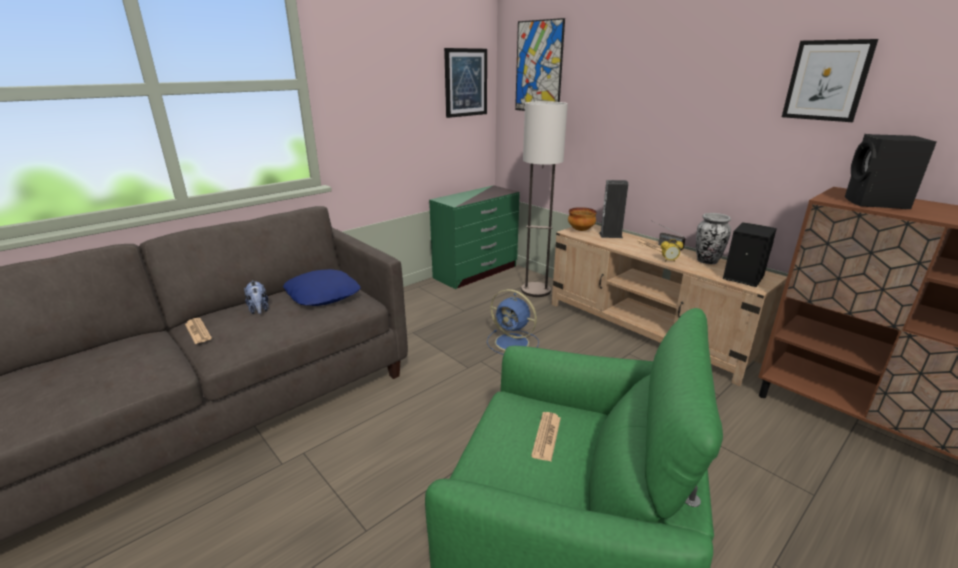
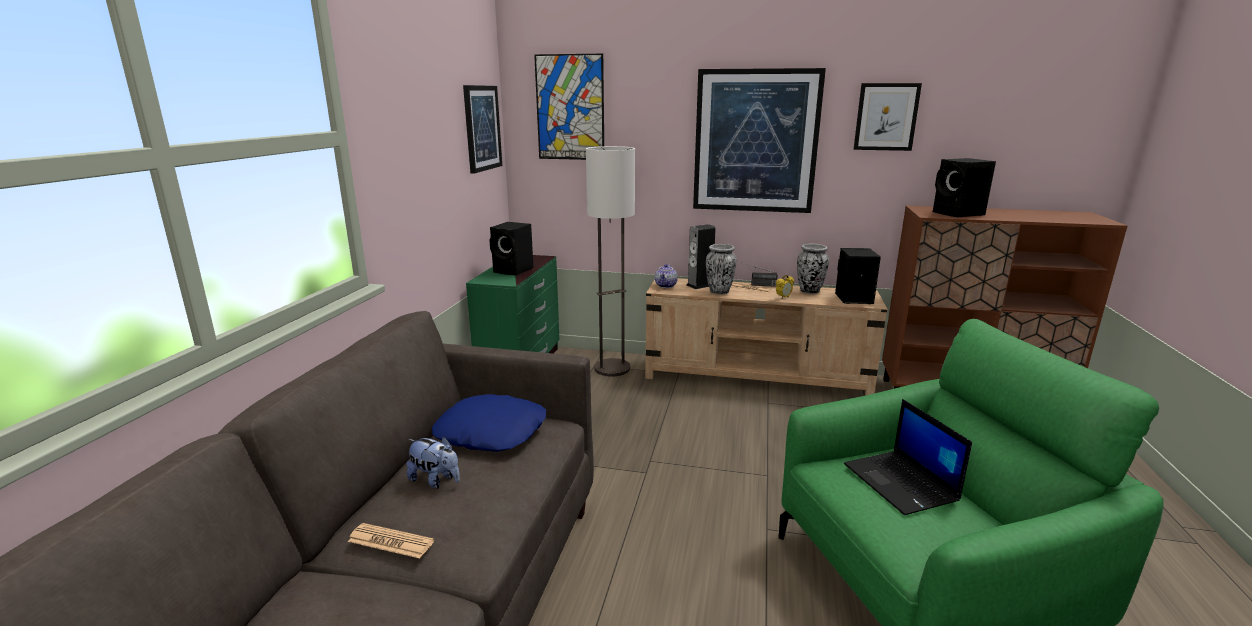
camera: 35 degrees left, 5 degrees down
blue fan [487,289,539,355] -> none
newspaper [531,412,561,461] -> laptop [844,399,972,515]
bowl [568,207,597,231] -> teapot [655,264,678,288]
none -> black speaker [489,222,533,275]
none -> picture [693,68,826,213]
none -> vase [706,244,737,294]

